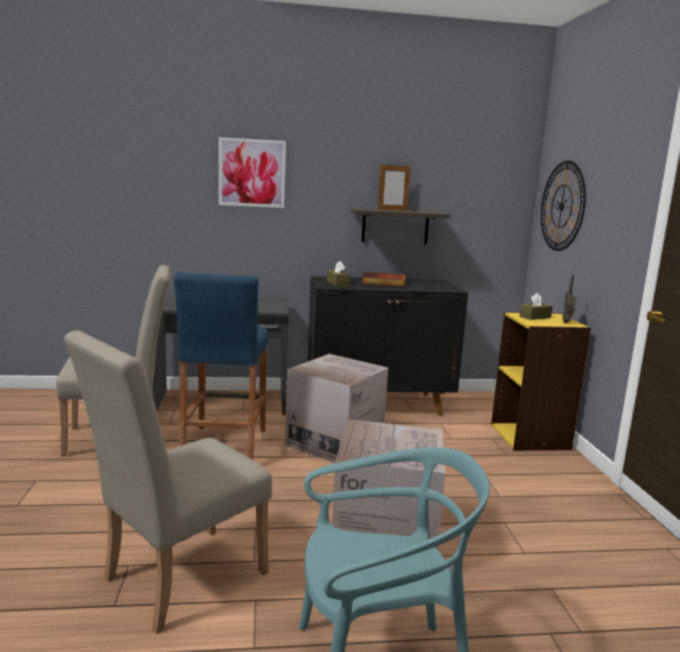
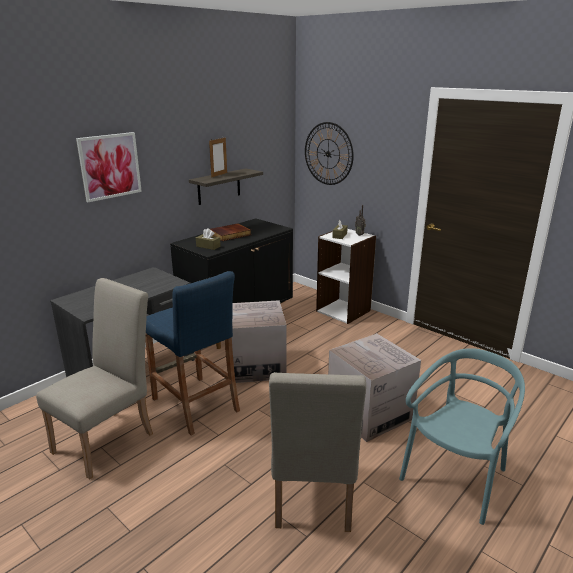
camera: 40 degrees left, 10 degrees up
yellow bookcase [491,312,591,451] -> white bookcase [316,229,376,324]

